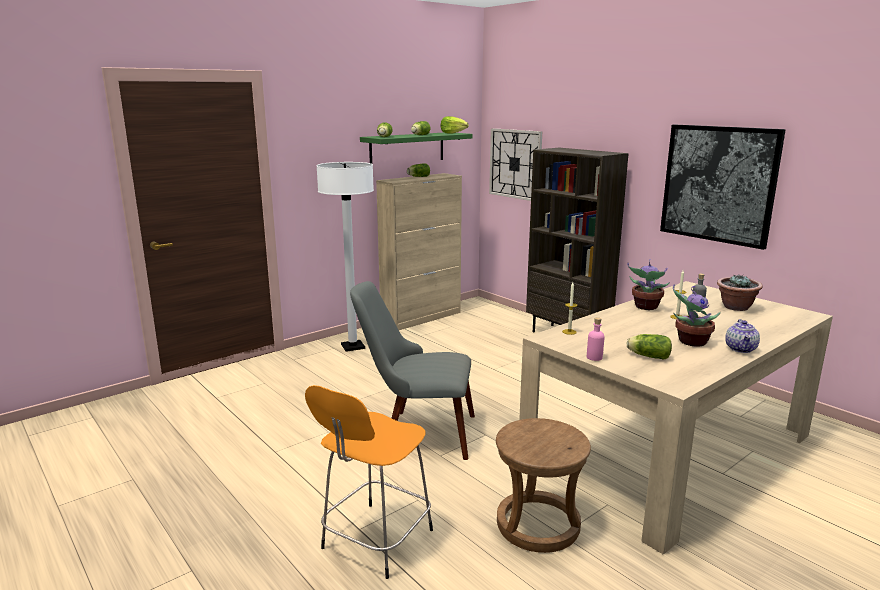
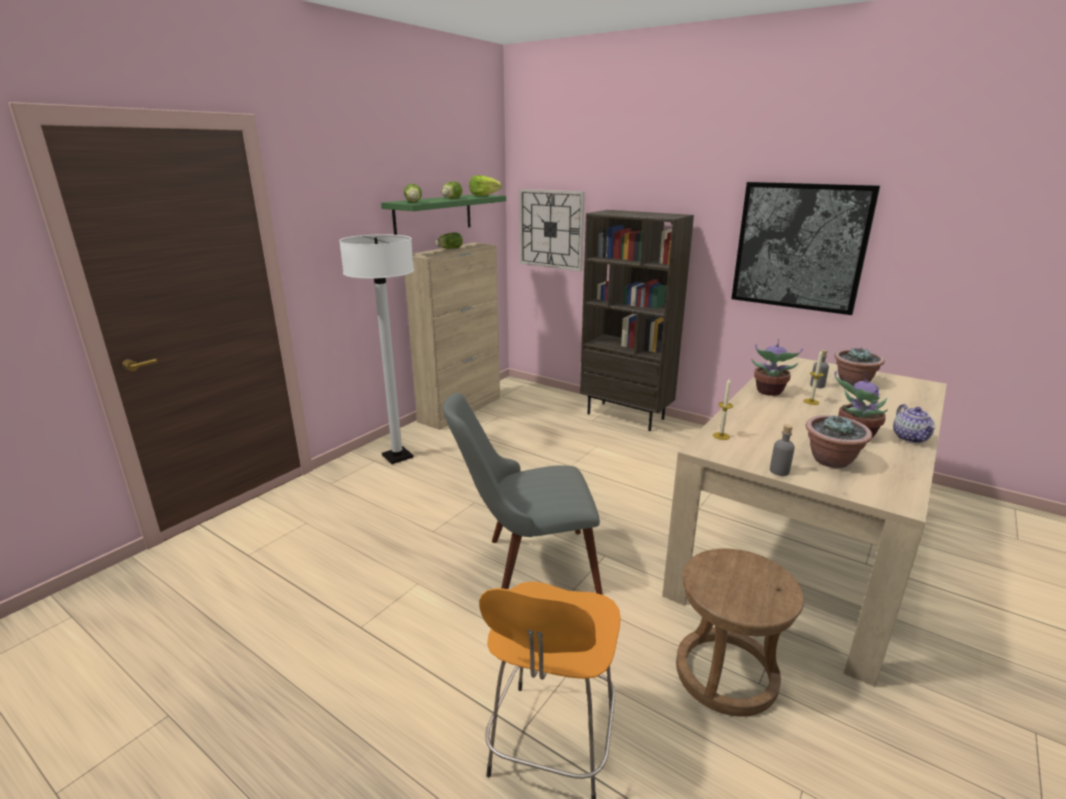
camera: 15 degrees left, 5 degrees up
pink bottle [587,317,605,361] -> grey bottle [770,424,795,476]
lettuce [627,334,672,360] -> potted plant [806,415,872,468]

